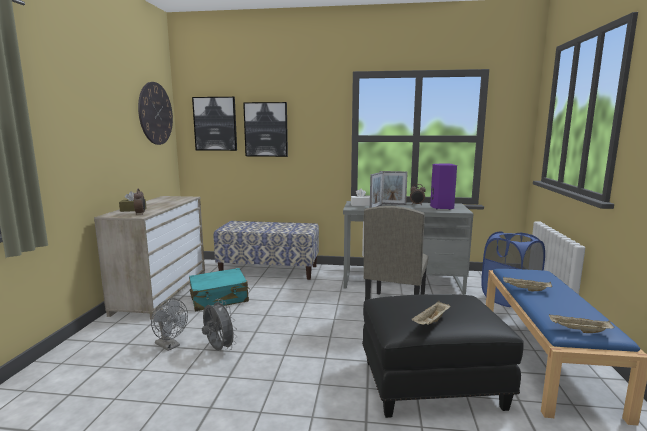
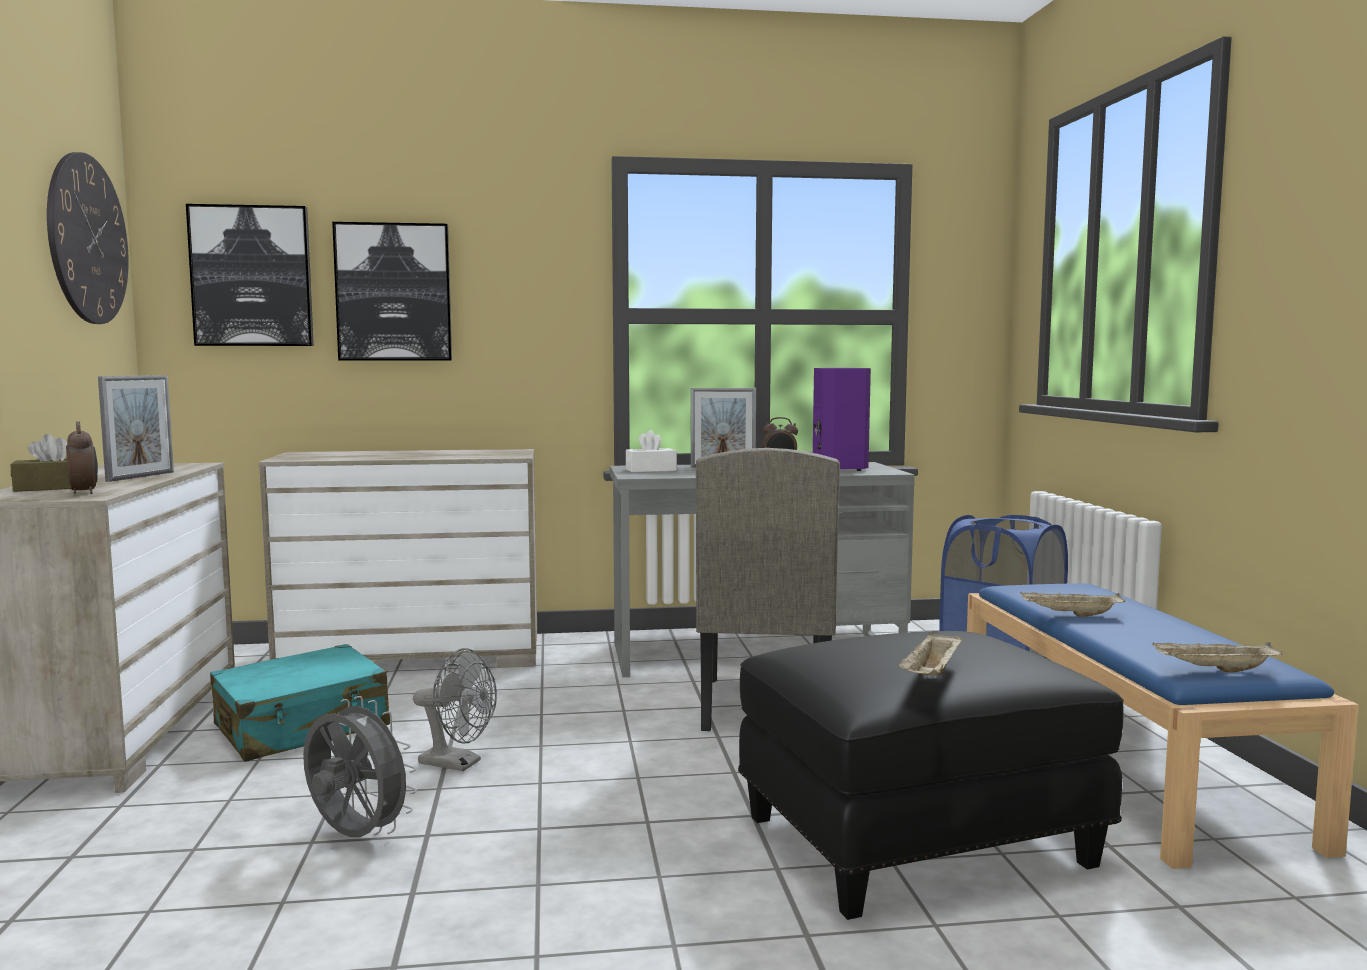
camera: 15 degrees left, 5 degrees down
grey fan [151,298,188,351] -> grey fan moved to [413,648,497,771]
bench [213,221,319,280] -> beige dresser [258,449,537,668]
picture frame [370,172,383,208] -> picture frame moved to [98,375,174,482]

